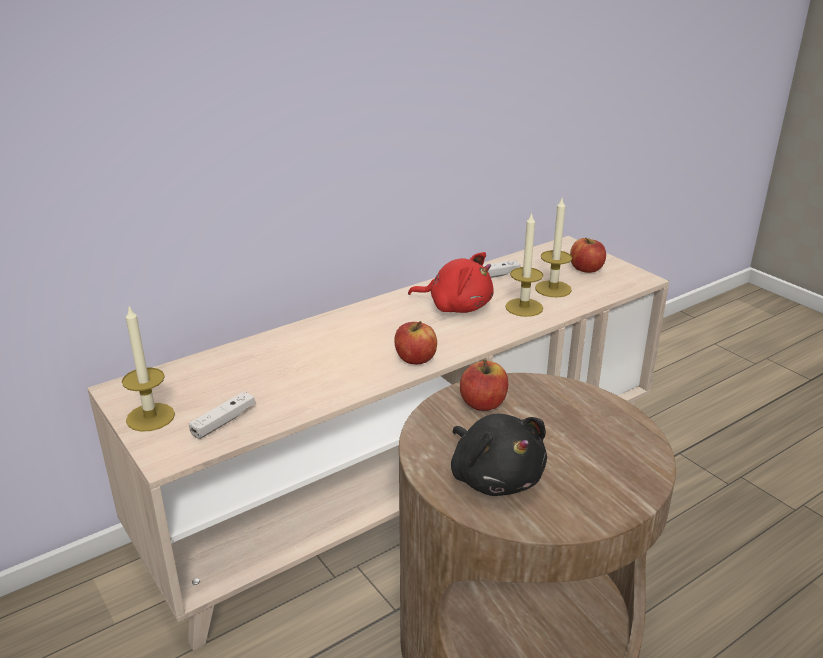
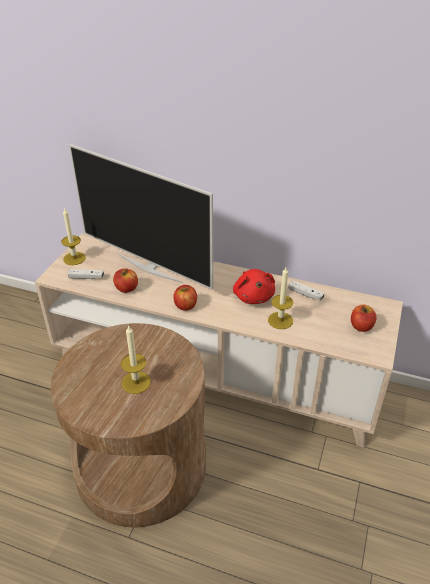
camera: 55 degrees right, 10 degrees up
black plush toy [451,414,547,496] -> none
apple [460,360,508,411] -> apple moved to [113,269,138,293]
candle [535,198,572,297] -> candle moved to [121,325,151,394]
none -> television [69,144,213,290]

